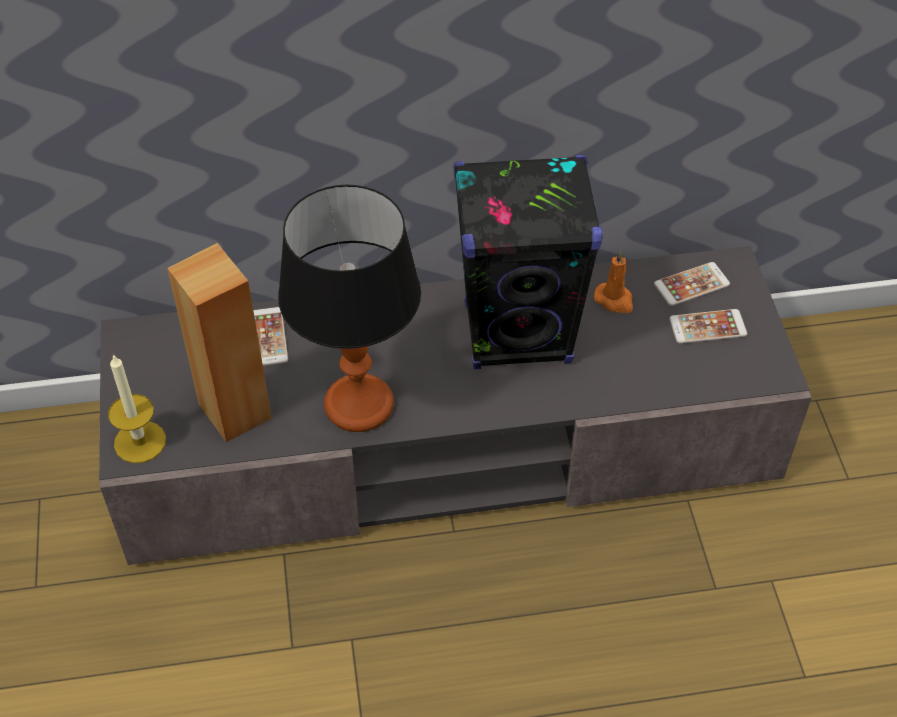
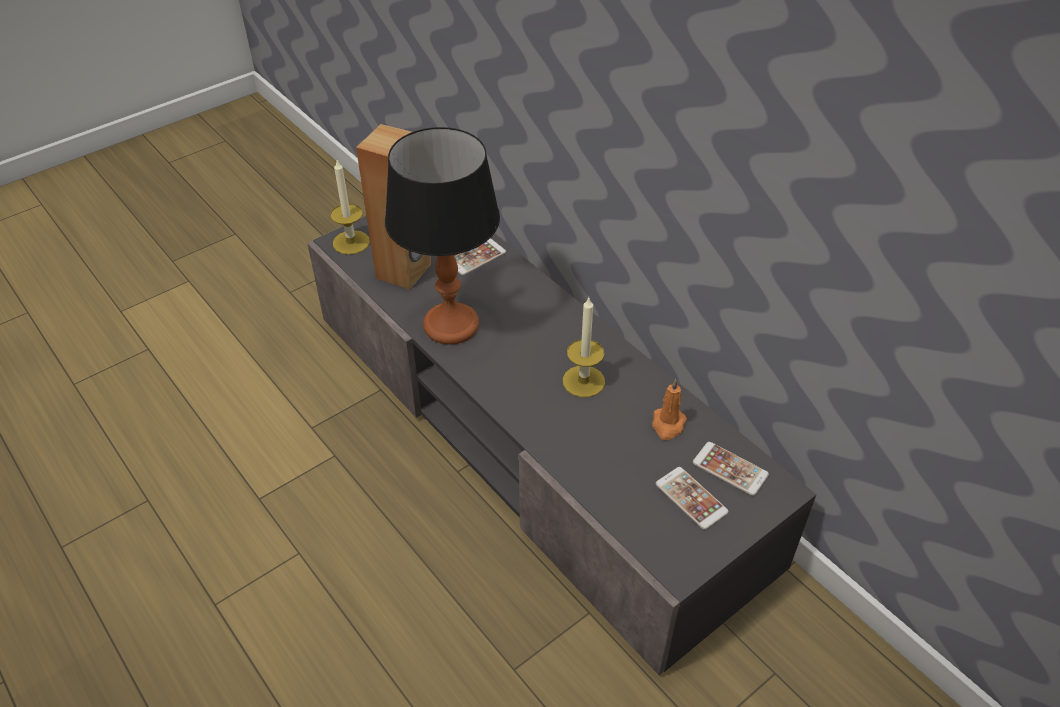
camera: 60 degrees right, 5 degrees down
black speaker [454,155,603,370] -> candle [563,298,605,398]

